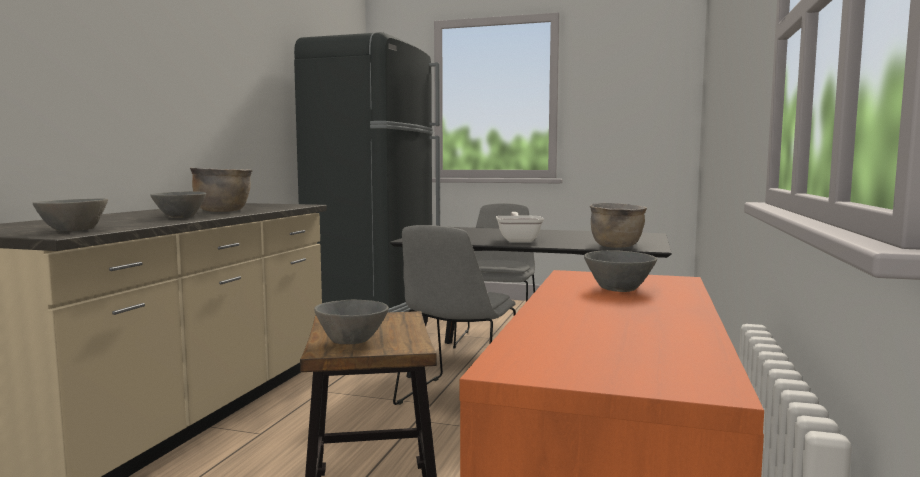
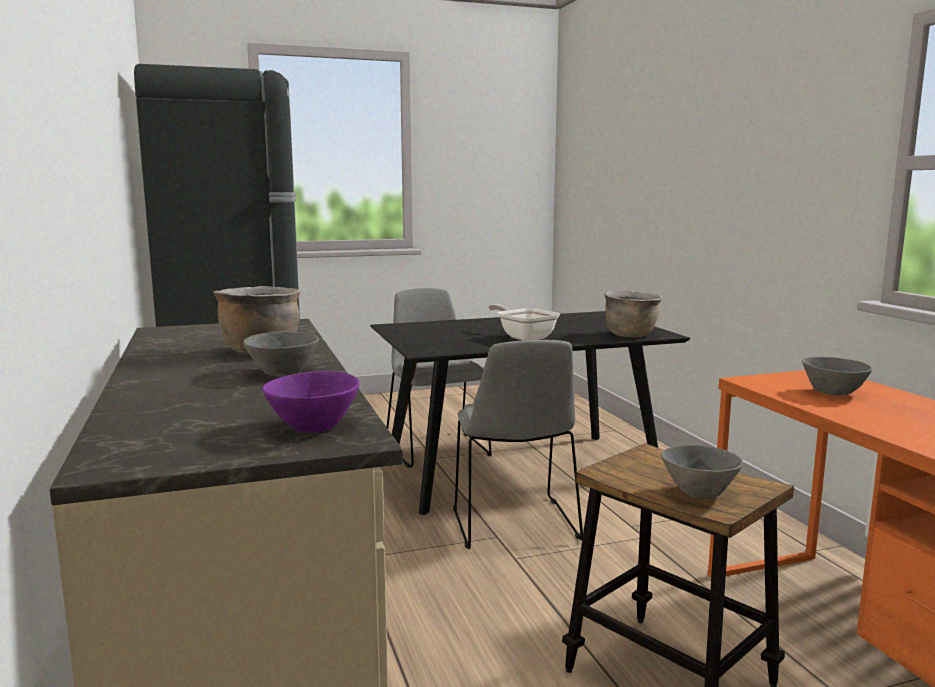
camera: 35 degrees left, 5 degrees up
grey bowl [33,198,108,232] -> purple bowl [262,371,359,433]

